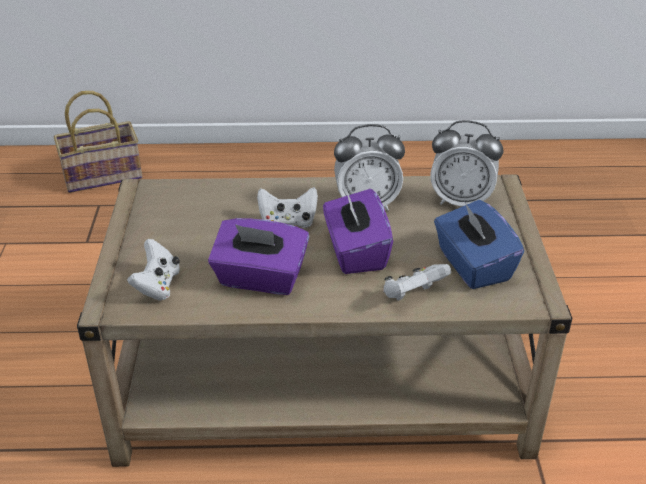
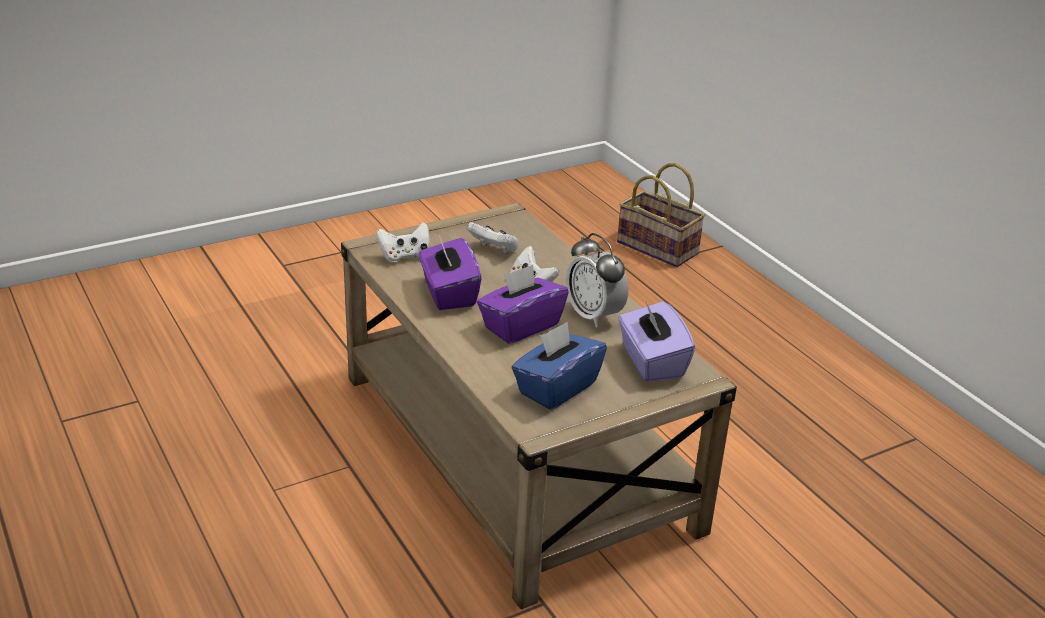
camera: 60 degrees right, 5 degrees down
white game controller [383,264,451,301] -> white game controller moved to [467,222,518,253]
alarm clock [430,120,503,206] -> purple tissue box [618,301,695,382]

